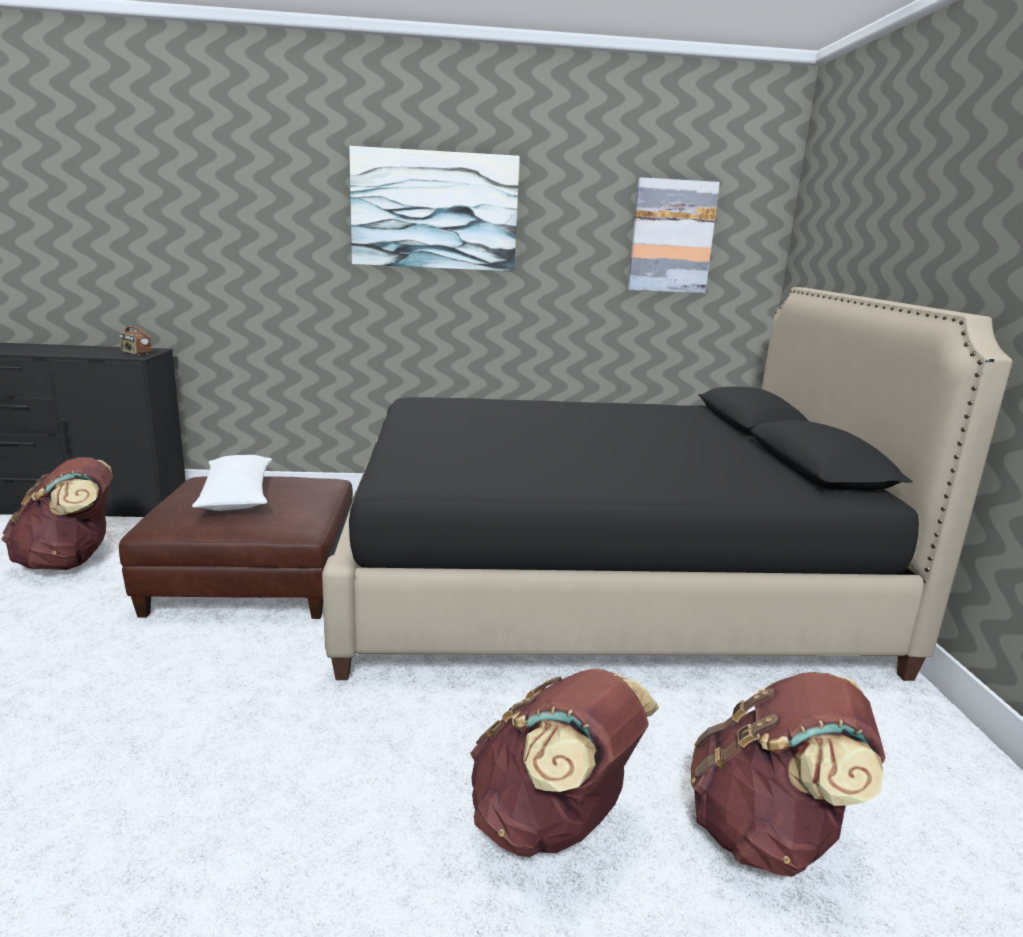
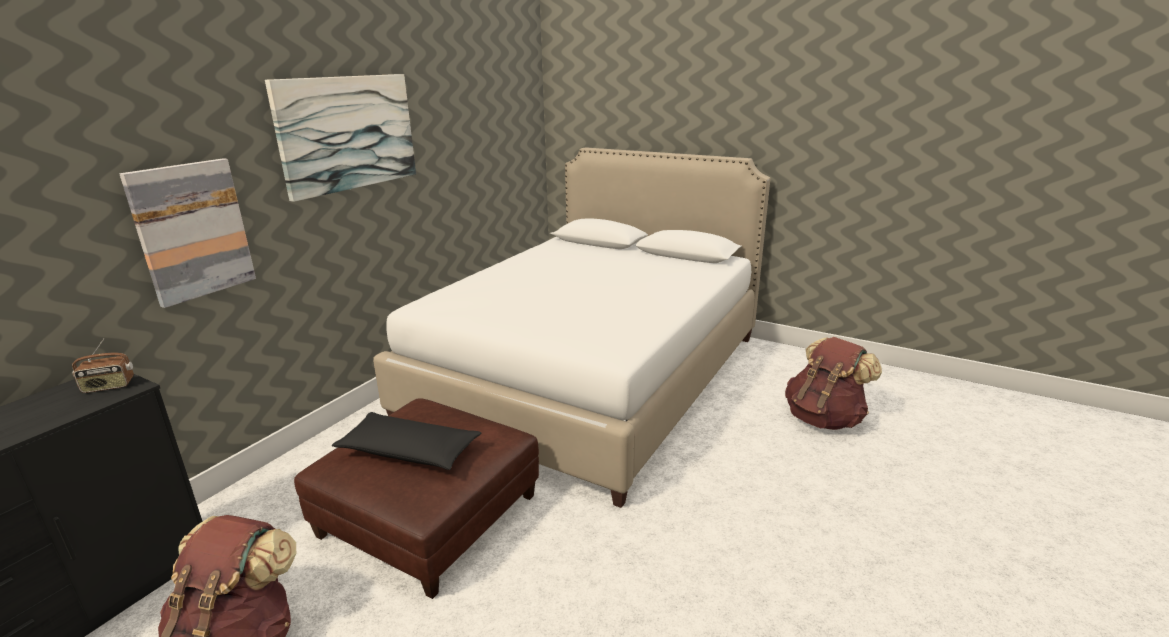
camera: 55 degrees left, 5 degrees up
white pillow [192,455,272,511] -> black pillow [332,412,481,470]
black bed [322,287,1012,681] -> white bed [373,147,770,508]
brown backpack [470,669,659,857] -> none
picture [628,177,720,293] -> picture moved to [120,158,256,308]

